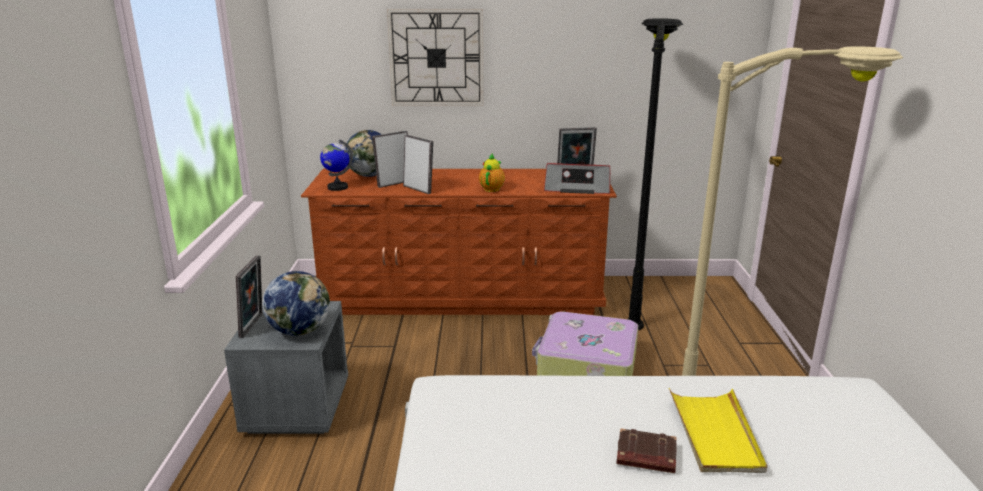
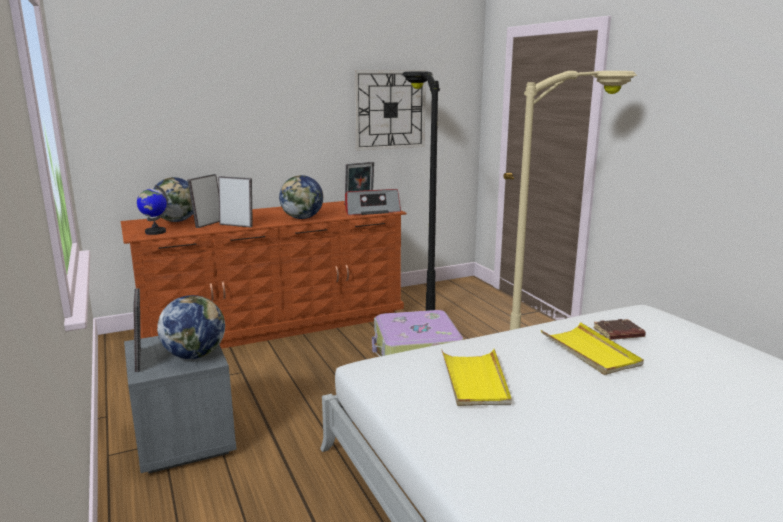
camera: 25 degrees left, 5 degrees down
wall clock [387,9,483,106] -> wall clock moved to [354,70,426,151]
teapot [479,154,505,192] -> globe [279,175,323,219]
brown book [616,428,677,473] -> brown book moved to [593,319,646,340]
none -> yellow tray [441,349,512,406]

